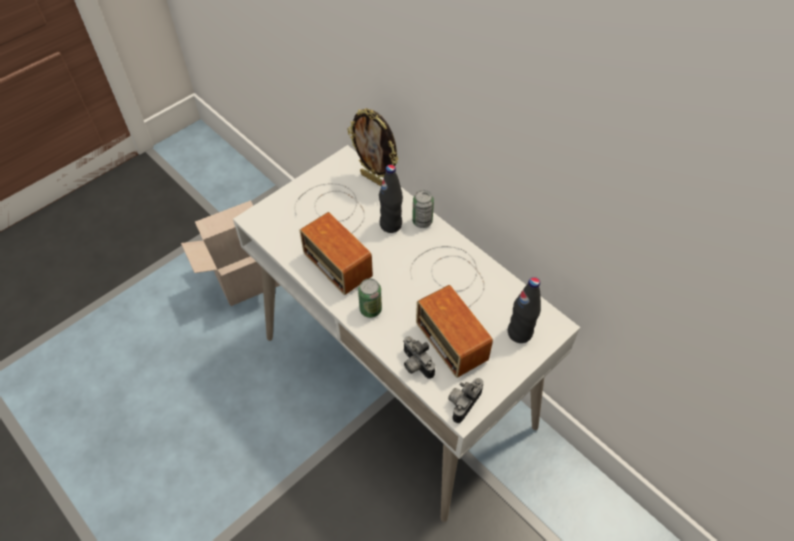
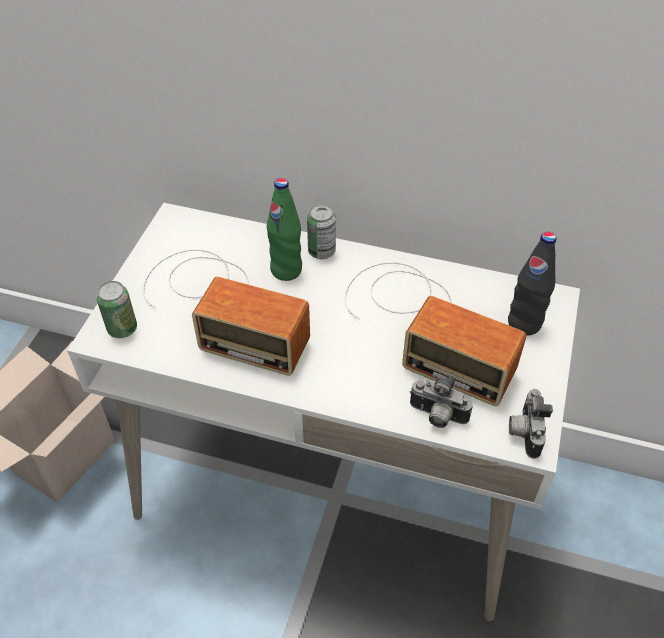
camera: 30 degrees left, 5 degrees down
picture frame [347,109,398,186] -> none
can [358,278,382,318] -> can moved to [96,281,137,338]
black bottle [379,165,403,233] -> green bottle [267,178,302,281]

